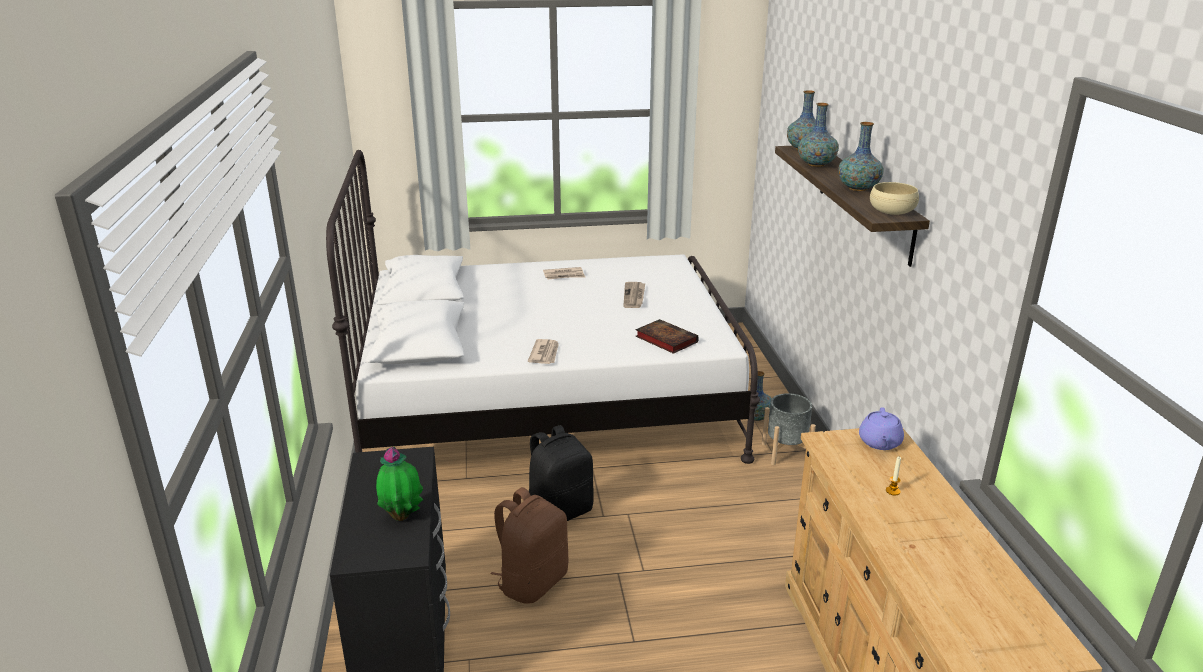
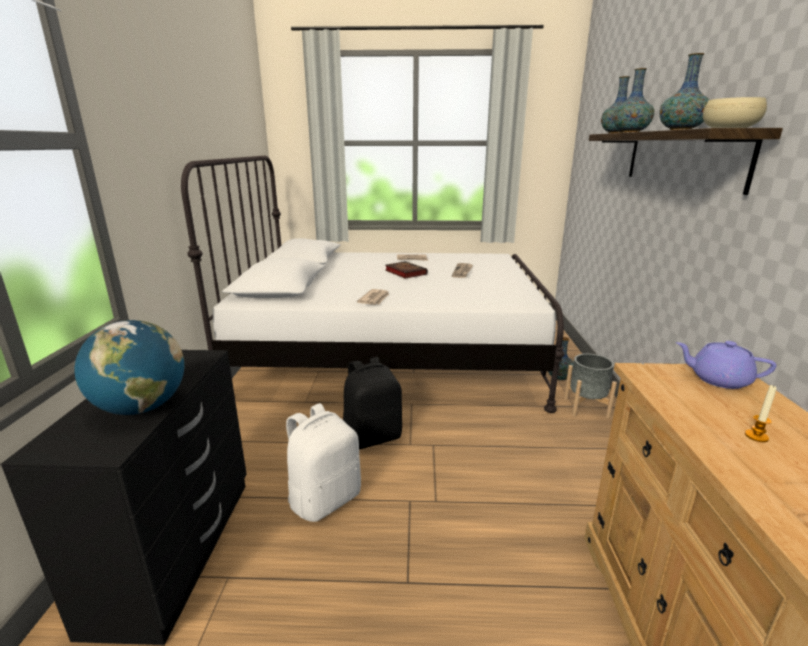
camera: 10 degrees right, 5 degrees down
potted plant [376,447,423,521] -> globe [75,320,185,415]
brown backpack [491,487,568,604] -> white backpack [286,403,361,522]
book [636,319,699,354] -> book moved to [385,261,428,279]
purple teapot [859,407,904,450] -> purple teapot turned 90 degrees clockwise [676,341,777,389]

